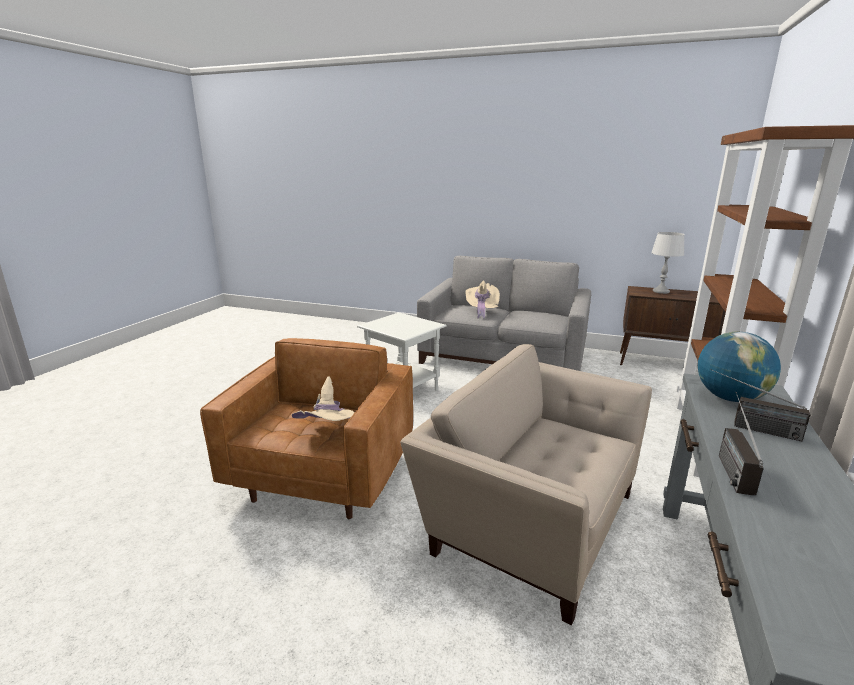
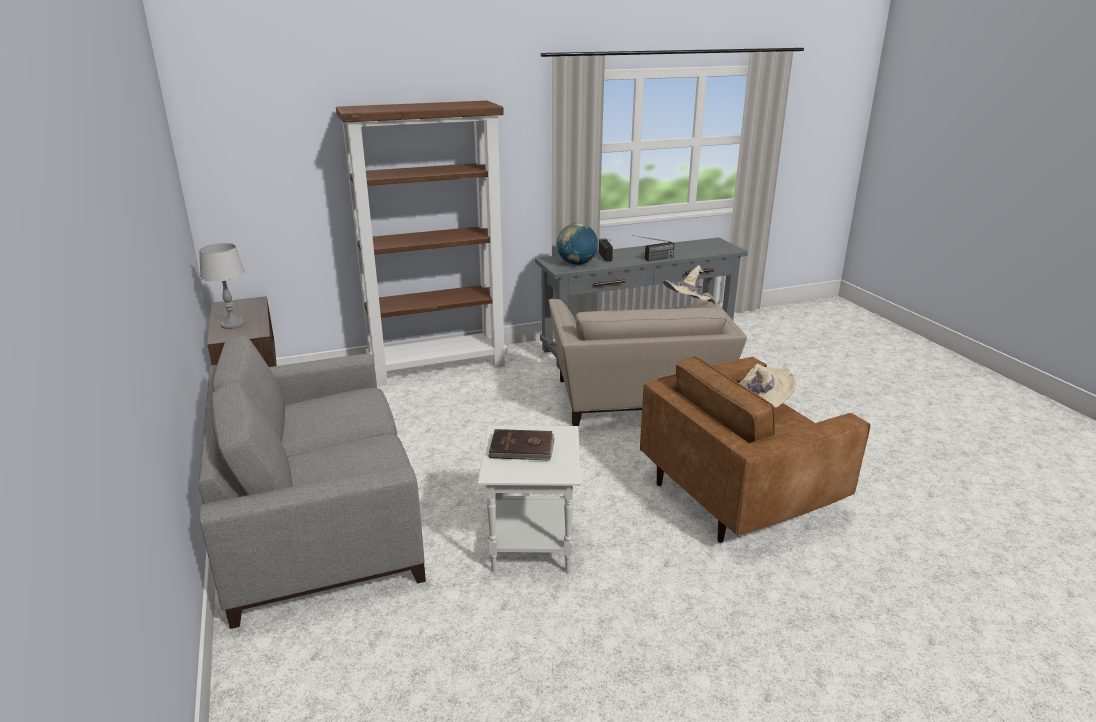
camera: 130 degrees left, 5 degrees up
beige hat [465,280,500,319] -> beige hat moved to [663,265,715,304]
none -> brown book [488,429,555,461]

